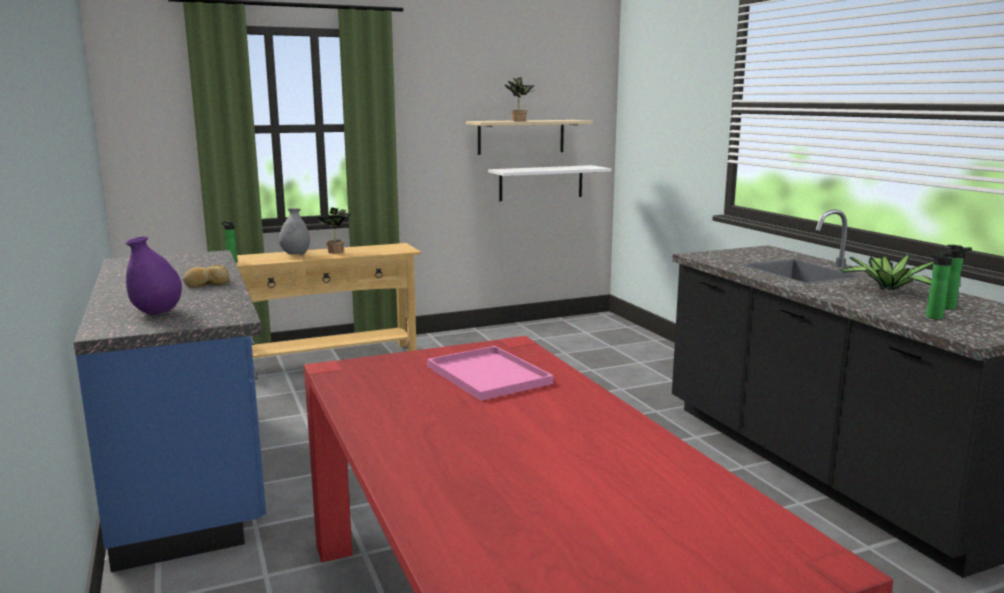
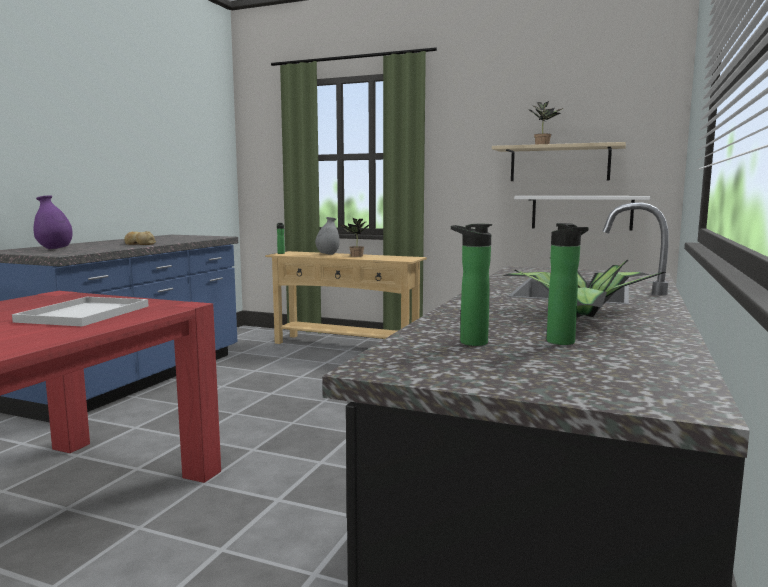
camera: 45 degrees right, 5 degrees down
pink tray [427,346,554,401] -> white tray [12,297,149,326]

